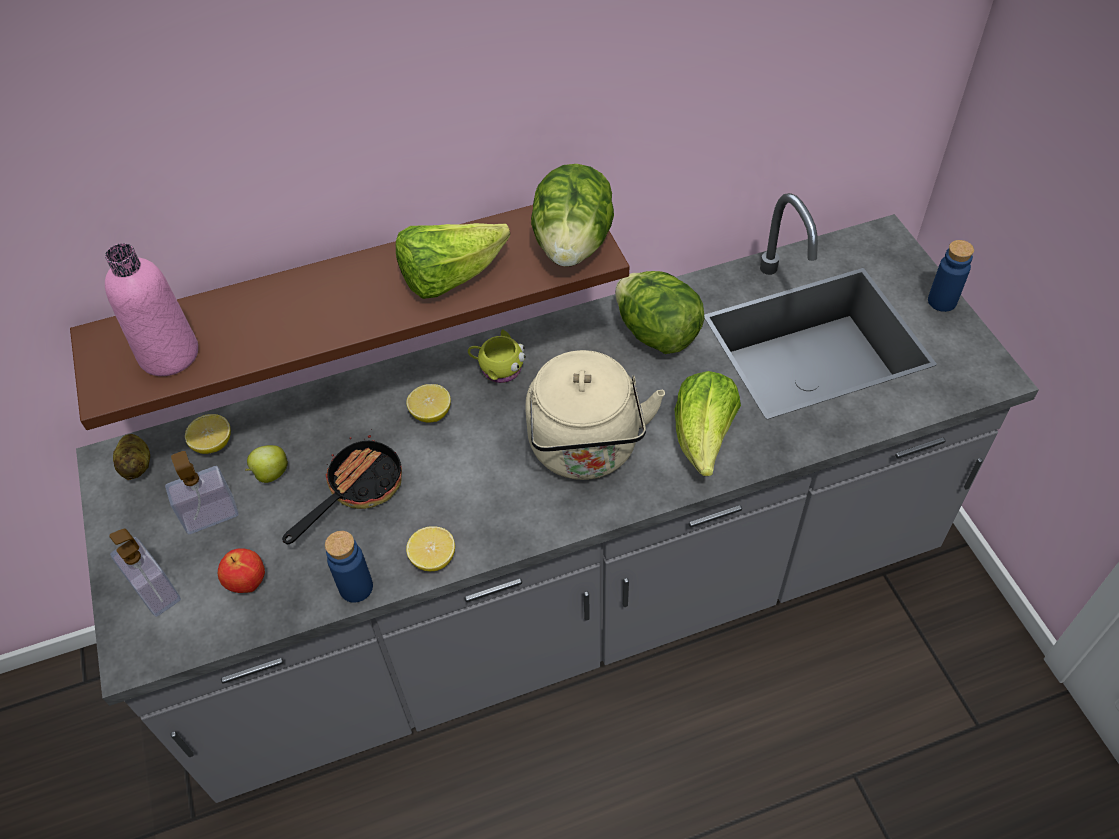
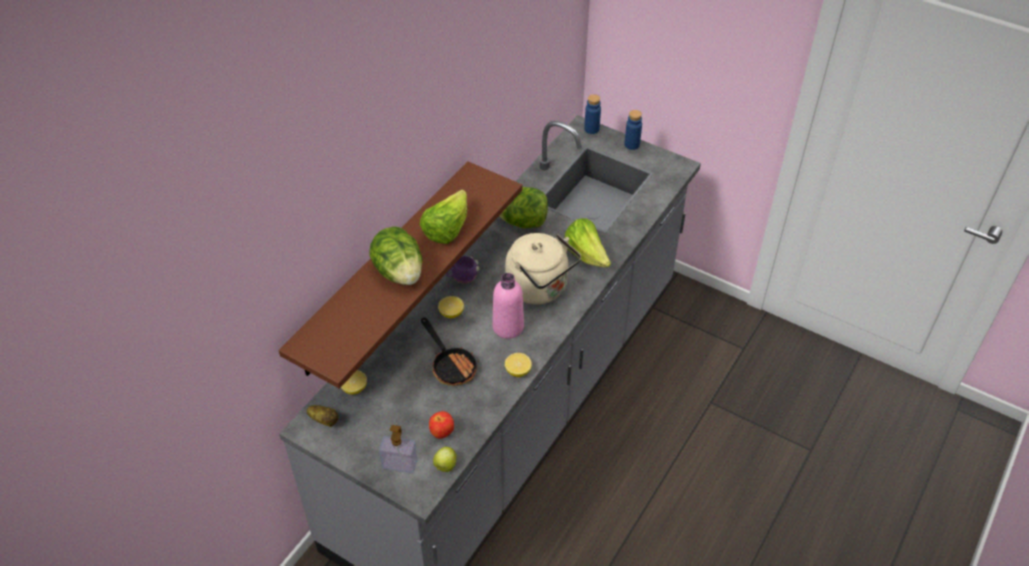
camera: 40 degrees left, 5 degrees down
pink bottle [105,243,198,376] -> pink bottle moved to [492,273,524,339]
soap dispenser [165,451,238,534] -> none
apple [245,445,288,483] -> apple moved to [433,447,457,472]
frying pan [282,429,402,544] -> frying pan turned 150 degrees clockwise [421,318,479,386]
blue bottle [325,531,373,603] -> blue bottle moved to [584,94,601,134]
yellow mug [468,329,526,383] -> purple mug [446,256,479,284]
lettuce [531,164,614,267] -> lettuce moved to [369,227,422,285]

